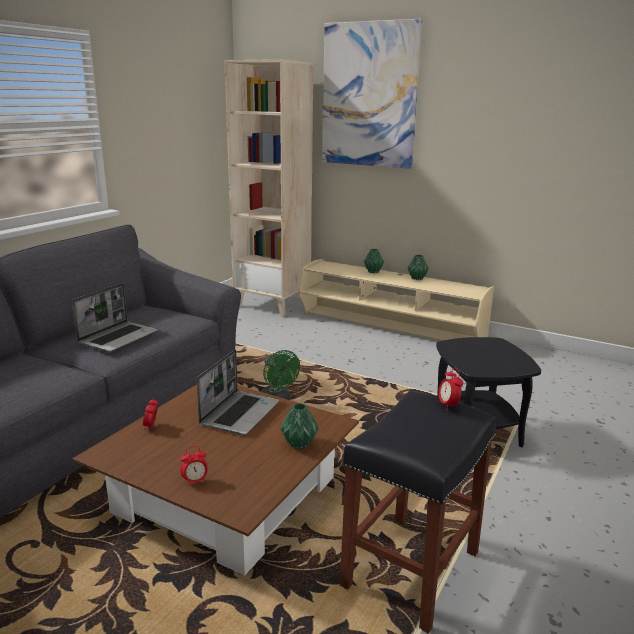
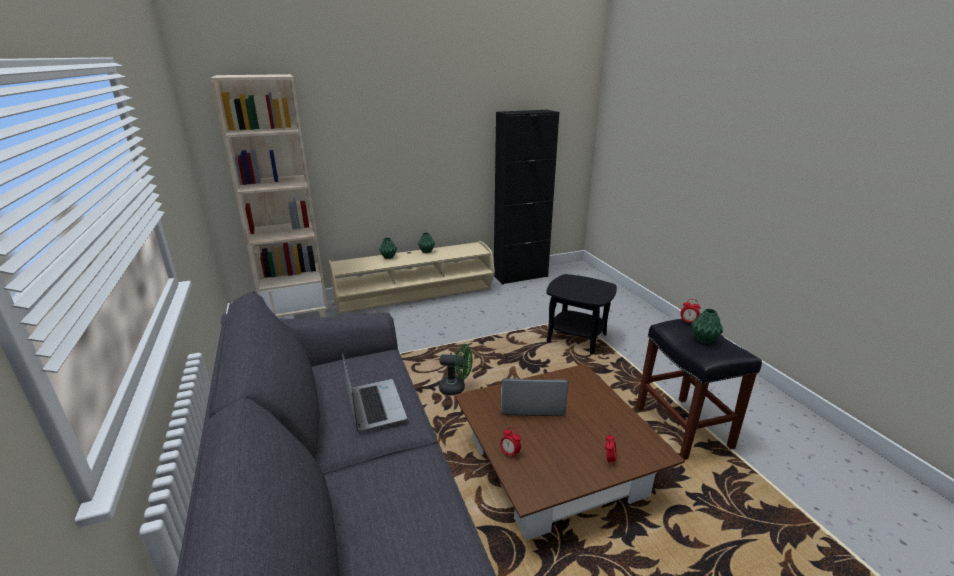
camera: 50 degrees left, 5 degrees up
laptop [197,349,279,435] -> laptop turned 60 degrees counterclockwise [501,378,568,416]
green vase [281,403,319,449] -> green vase moved to [691,309,723,344]
picture [322,19,422,169] -> none
none -> black cabinet [494,110,559,285]

